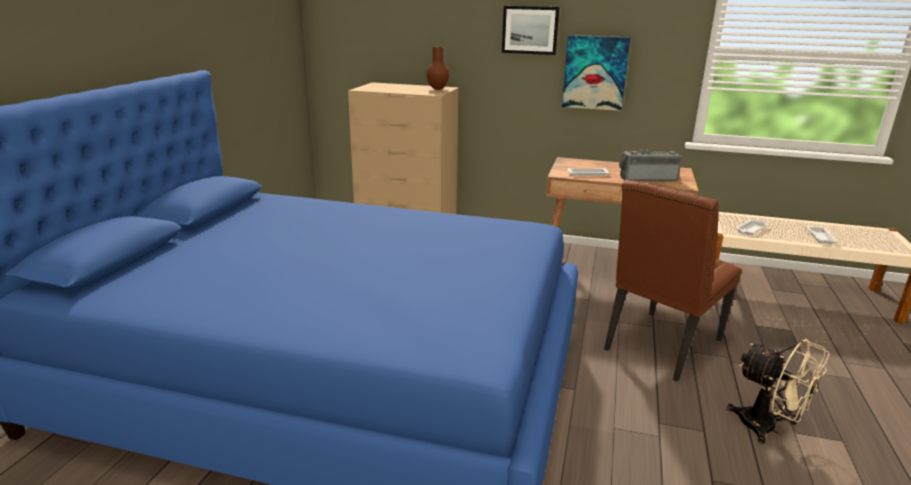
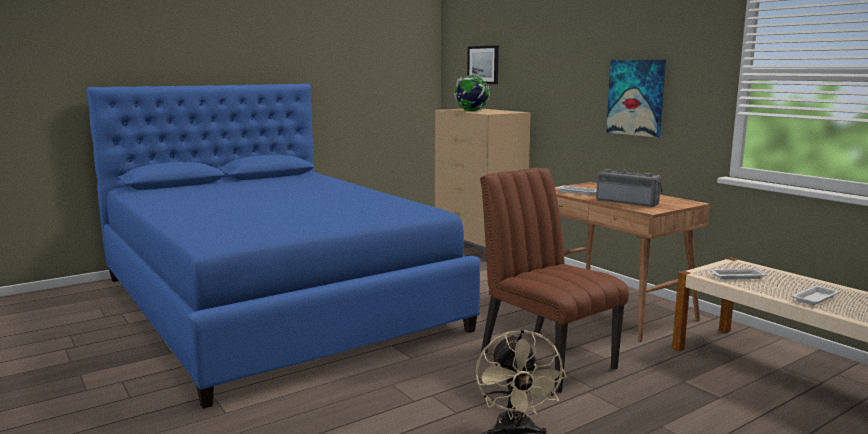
camera: 40 degrees right, 10 degrees down
brown vase [426,47,449,90] -> none
picture [502,6,559,55] -> picture moved to [467,45,499,84]
brown chair [604,180,742,381] -> brown chair turned 60 degrees clockwise [480,168,629,393]
none -> globe [454,74,490,111]

